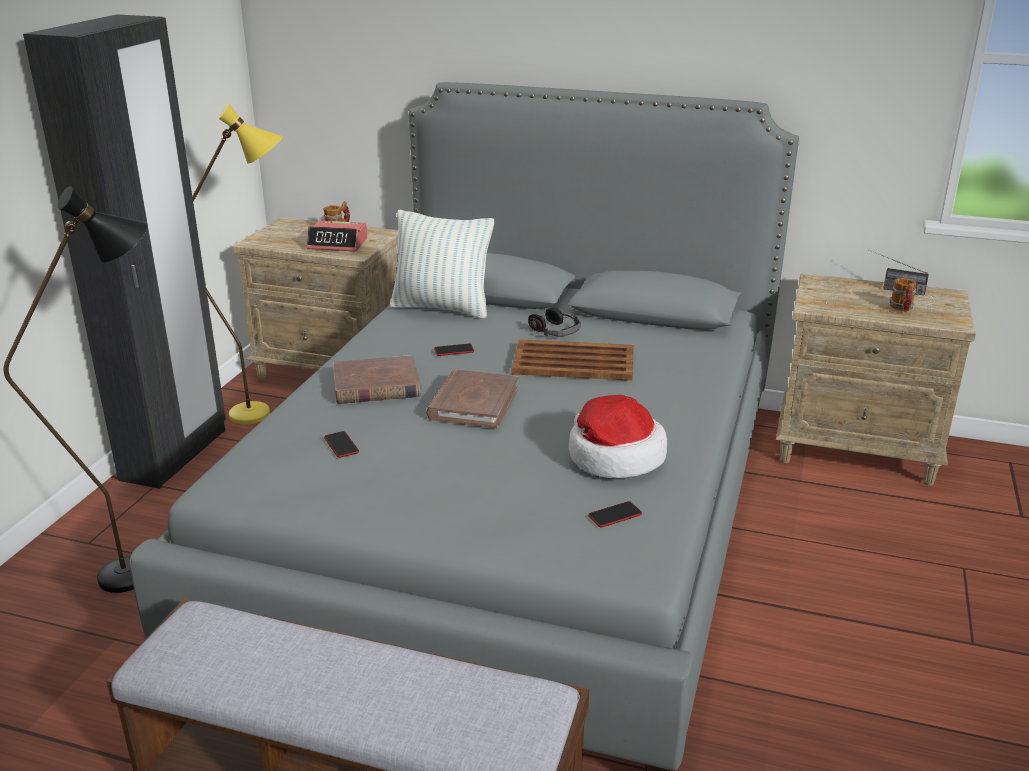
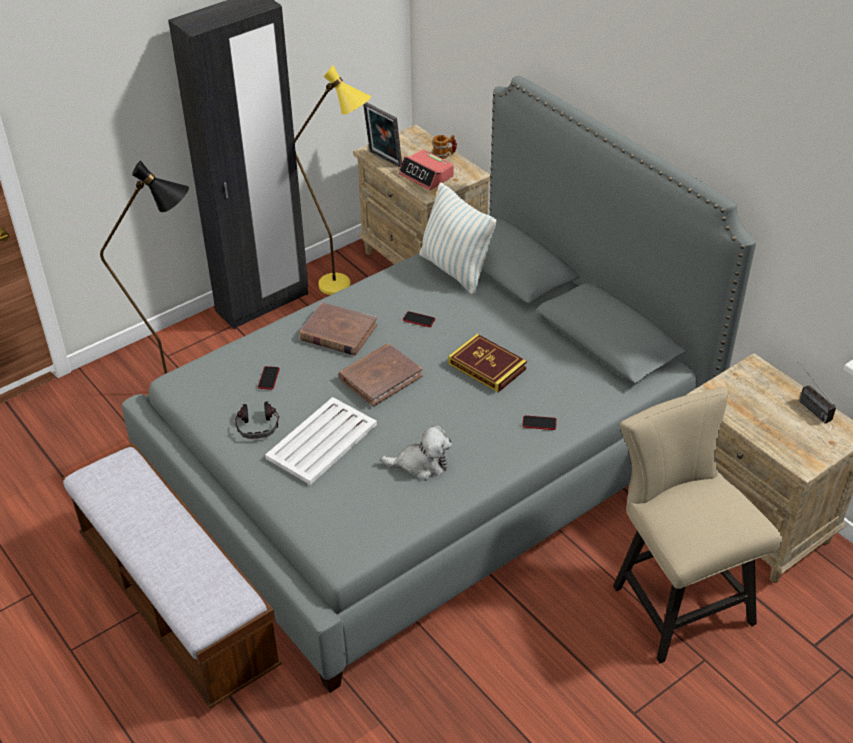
camera: 35 degrees right, 15 degrees up
brown tray [511,339,634,381] -> book [448,334,527,392]
headphones [528,307,581,336] -> headphones moved to [235,401,279,439]
hat [569,395,667,478] -> plush toy [381,425,452,481]
phone [588,501,642,527] -> phone moved to [522,415,557,430]
mug [890,278,916,312] -> none
none -> white tray [265,397,377,485]
none -> picture frame [363,102,402,167]
none -> beige chair [613,388,782,663]

